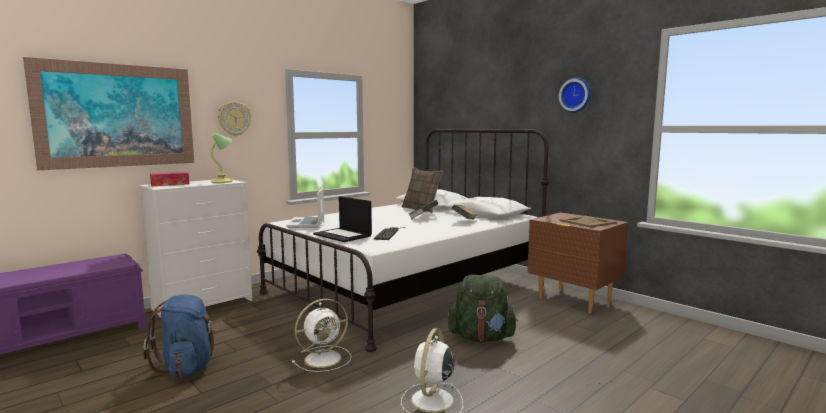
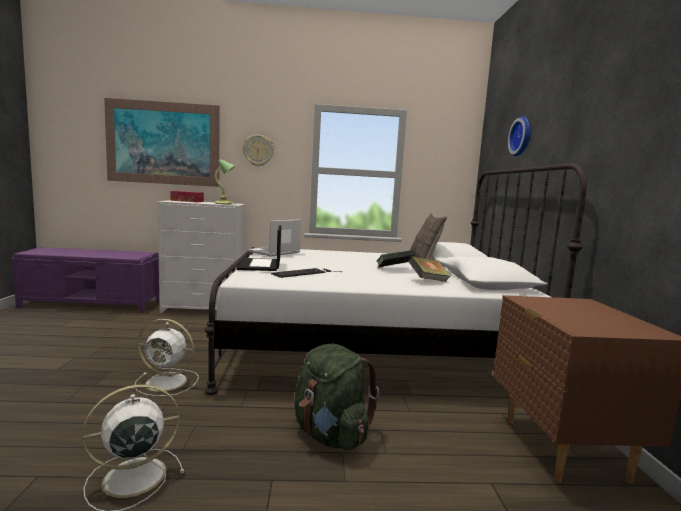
camera: 40 degrees right, 0 degrees up
blue backpack [143,295,219,377] -> none
wall clock [559,77,591,113] -> wall clock moved to [508,116,531,156]
beige tray [559,216,617,228] -> none

